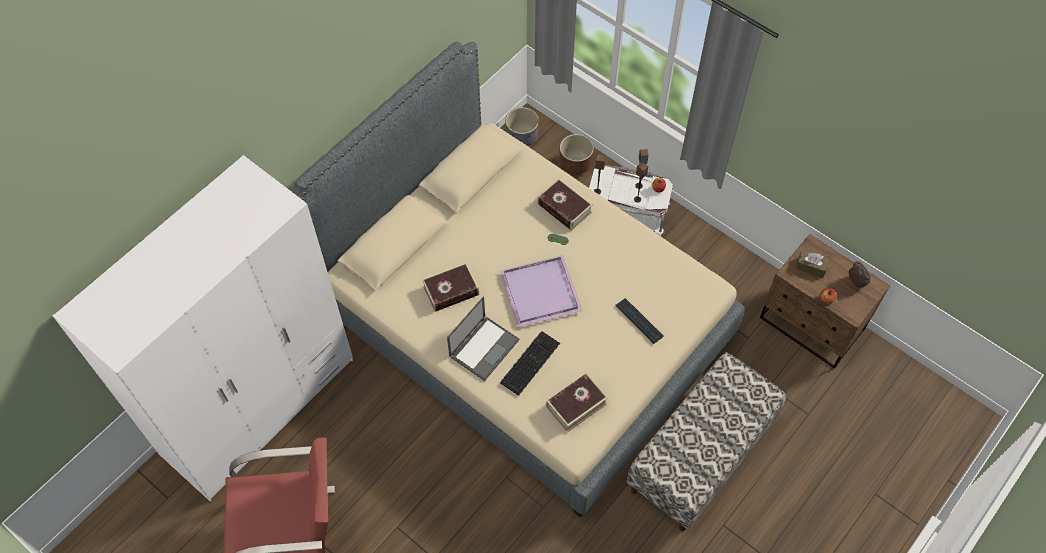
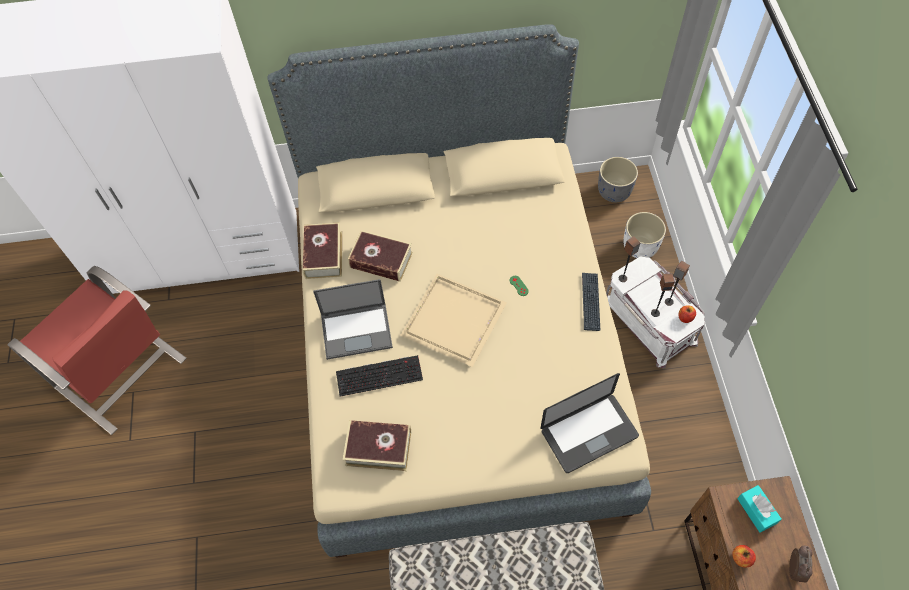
camera: 45 degrees right, 0 degrees up
purple tray [499,255,583,328] -> beige tray [400,274,507,367]
book [538,178,593,231] -> book moved to [303,222,342,279]
brown planter [560,134,594,175] -> white planter [623,212,666,258]
keyboard [615,298,664,344] -> keyboard moved to [582,273,600,331]
brown tissue box [796,251,829,277] -> turquoise tissue box [737,485,782,533]
none -> laptop [541,373,639,473]

